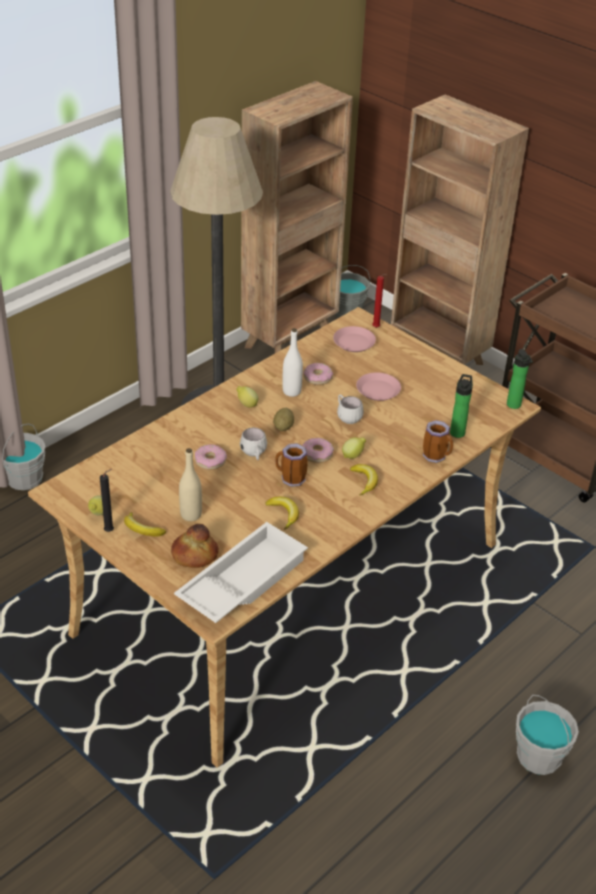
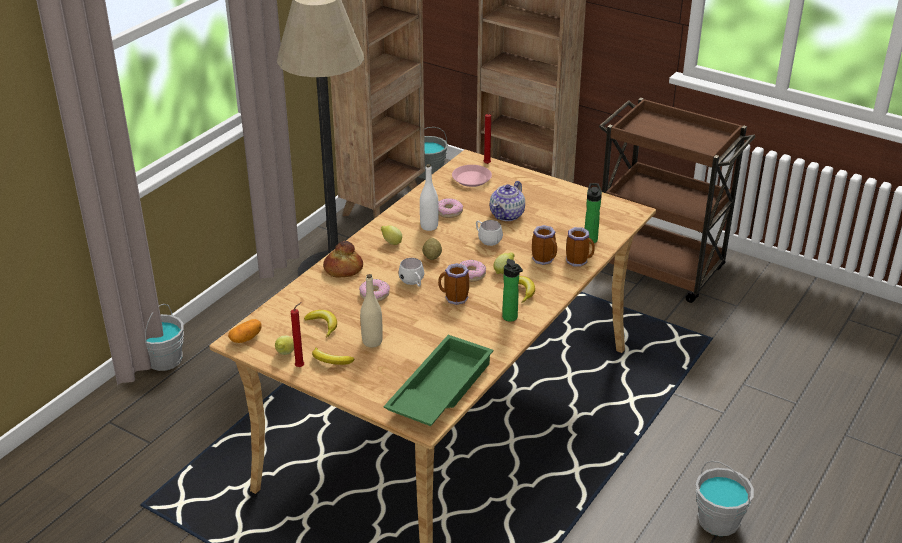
camera: 10 degrees left, 5 degrees down
black candle [100,469,114,532] -> red candle [291,302,304,367]
bread [171,524,219,568] -> bread moved to [323,241,363,277]
white tray [174,522,308,623] -> green tray [384,335,493,426]
banana [265,497,299,530] -> banana moved to [304,310,337,338]
pink plate [356,373,401,401] -> teapot [490,181,525,221]
bottle [507,349,533,409] -> bottle moved to [502,259,523,322]
none -> potato [228,319,262,343]
none -> mug [532,225,557,265]

